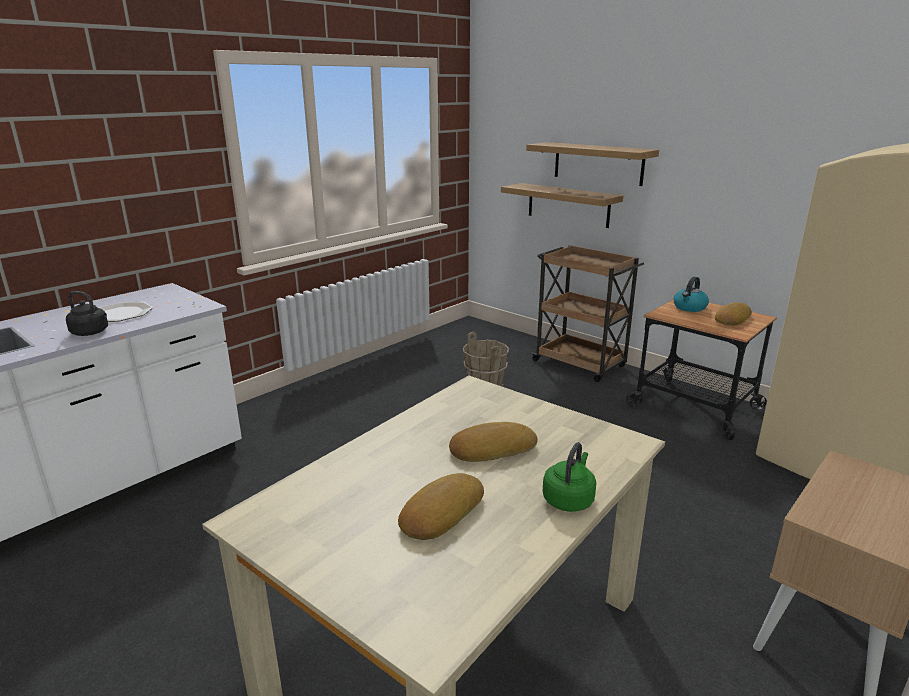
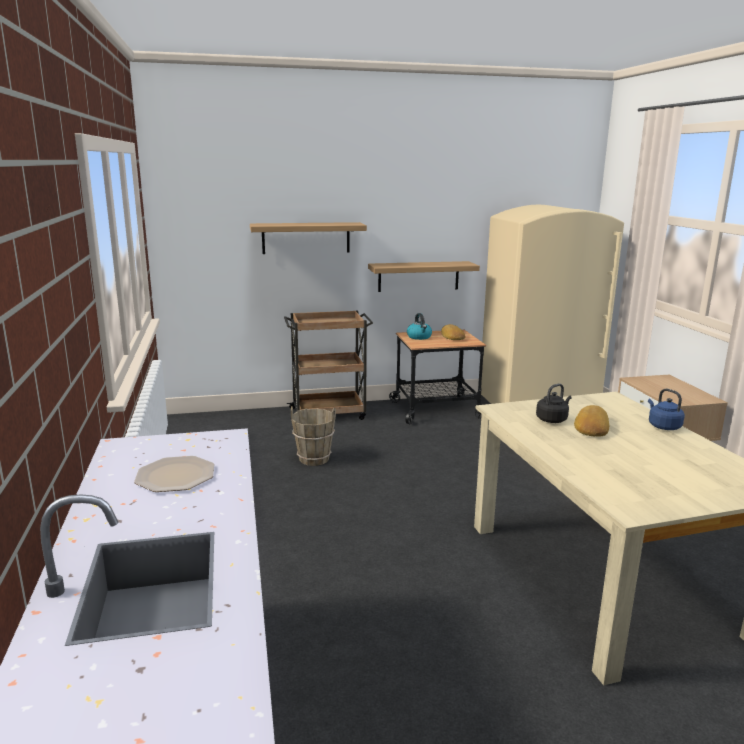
camera: 55 degrees left, 5 degrees down
black kettle [66,291,108,336] -> black kettle moved to [536,383,572,423]
bread [398,473,484,540] -> none
shelf [501,183,623,228] -> shelf moved to [368,261,480,292]
green kettle [543,442,596,512] -> blue kettle [648,389,685,430]

